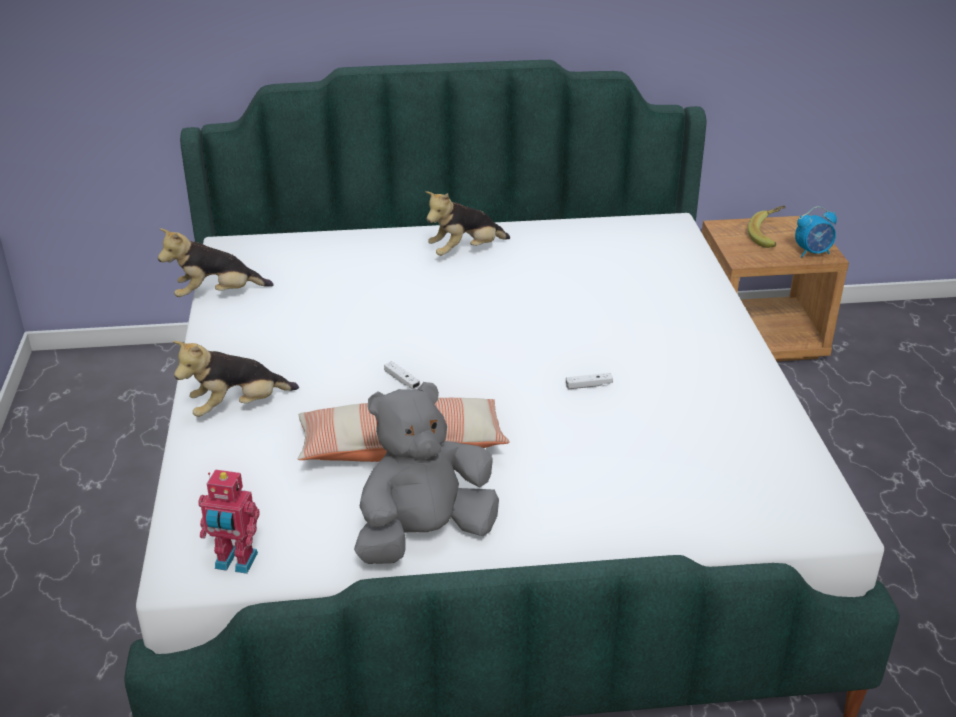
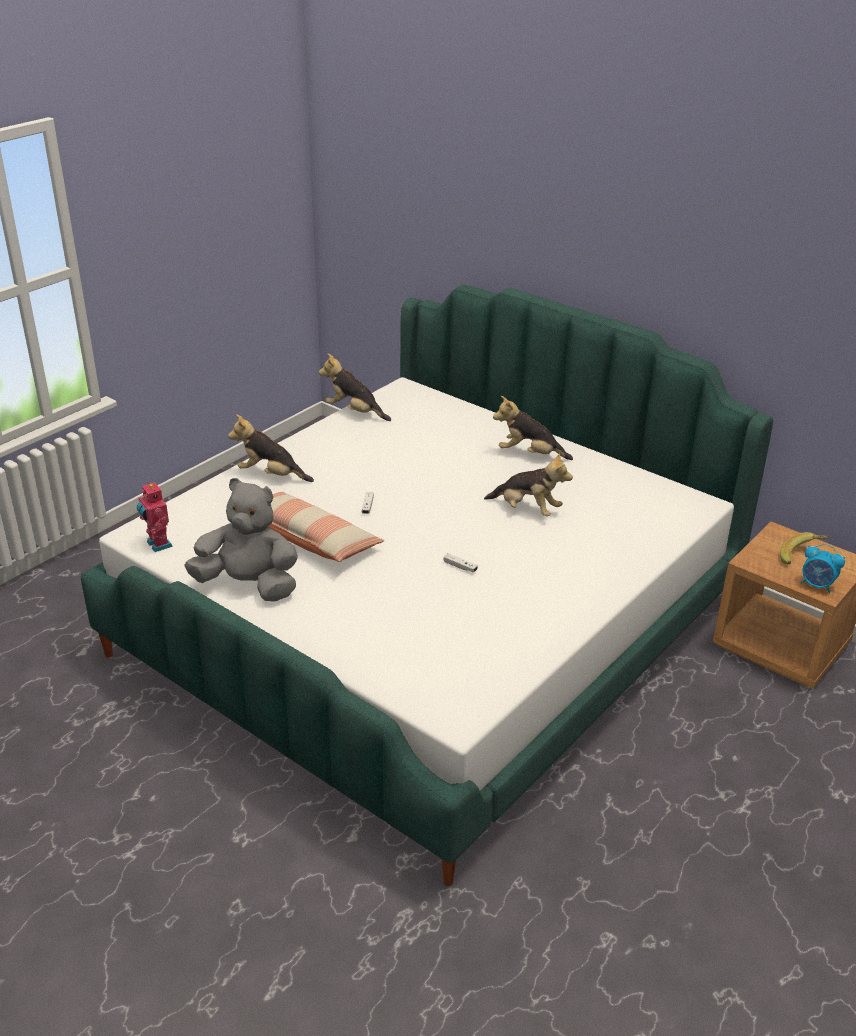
camera: 45 degrees right, 0 degrees up
none -> plush toy [484,453,573,516]

